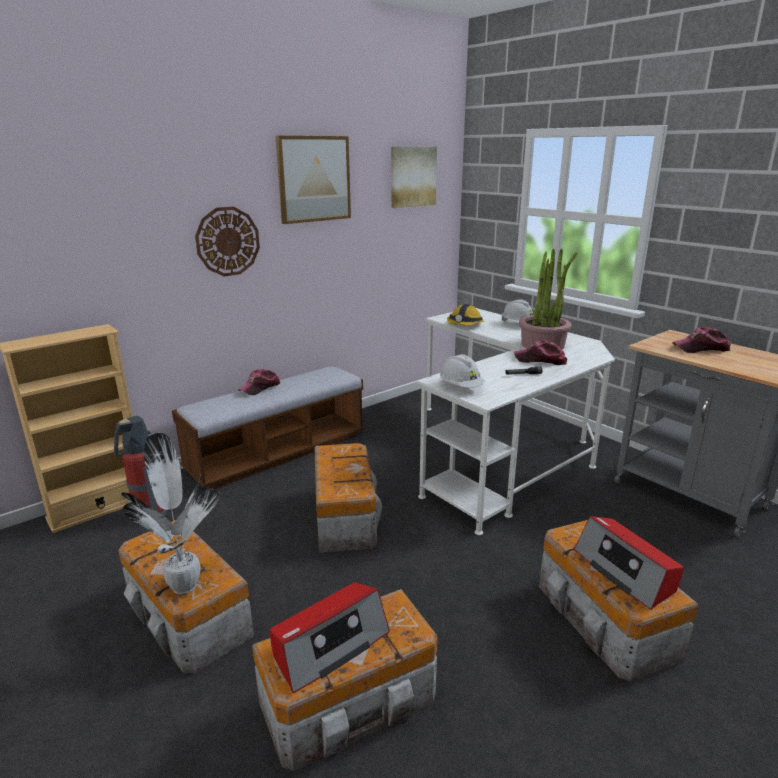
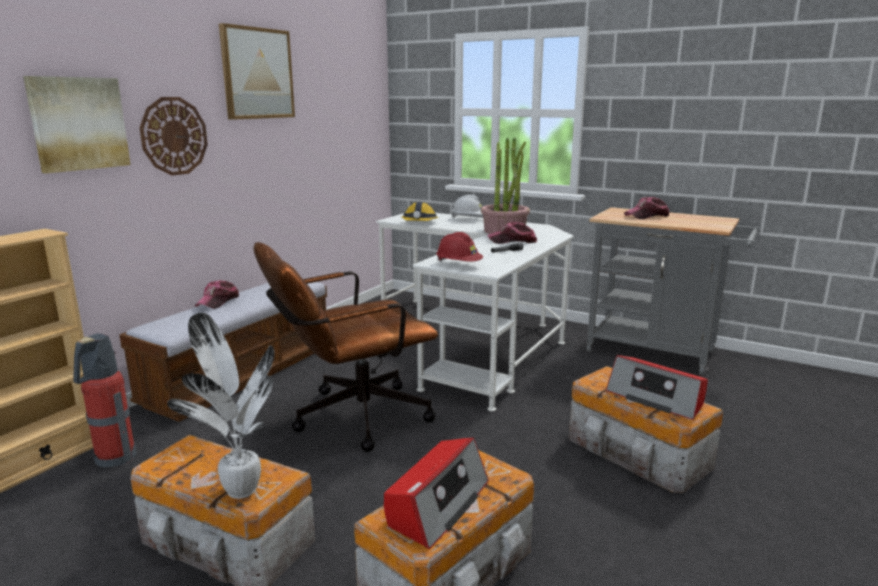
camera: 20 degrees left, 5 degrees down
storage box [315,443,383,553] -> brown office chair [254,242,438,452]
picture [391,147,437,208] -> picture moved to [23,76,131,173]
white hard hat [440,354,485,388] -> red hard hat [436,232,483,262]

